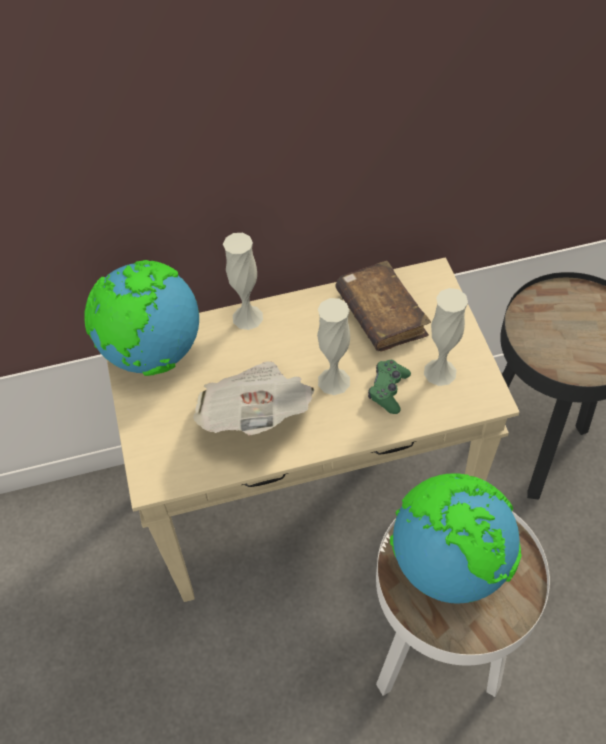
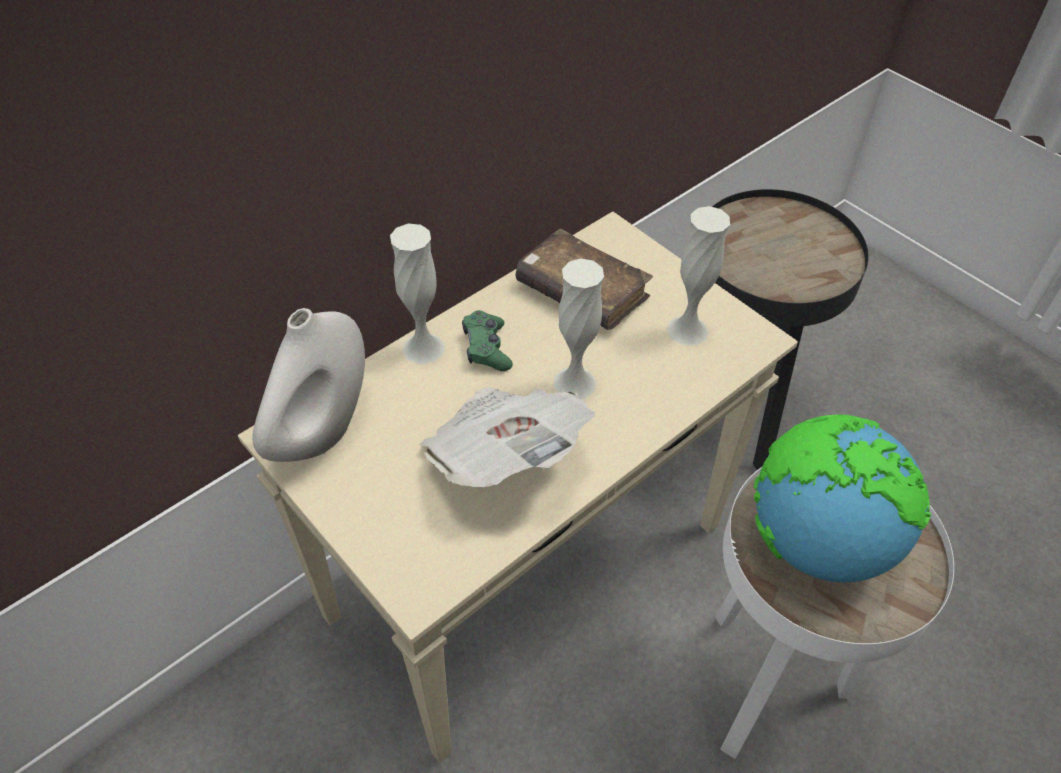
camera: 30 degrees left, 5 degrees down
globe [84,260,199,376] -> white vase [253,308,365,462]
green game controller [368,360,411,414] -> green game controller moved to [462,310,513,371]

